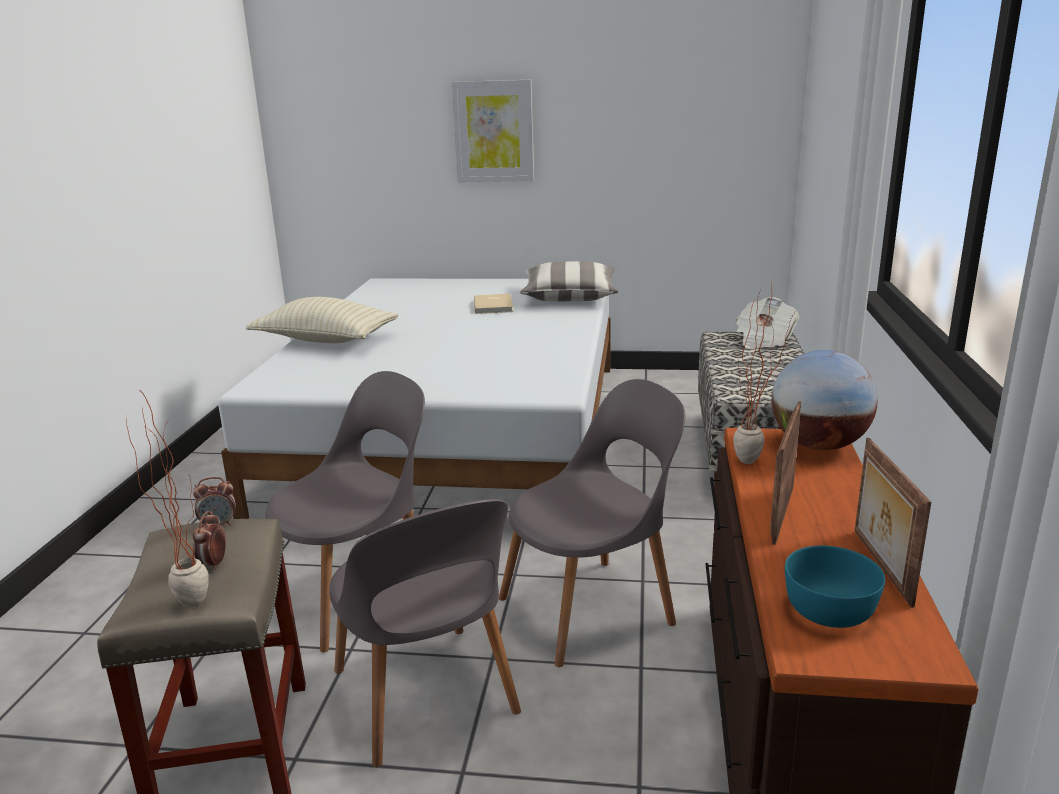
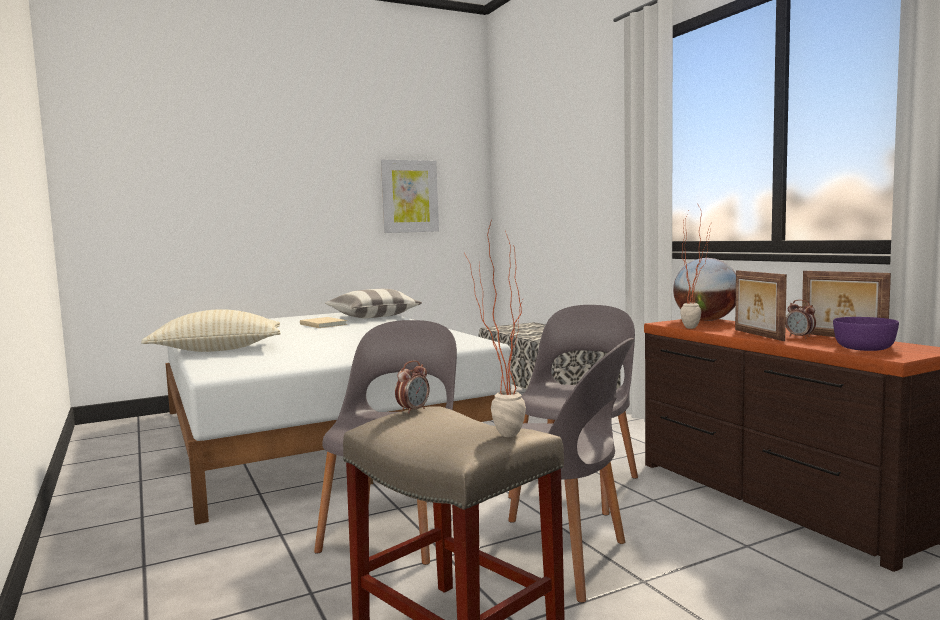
camera: 35 degrees left, 15 degrees down
alarm clock [193,511,226,570] -> alarm clock moved to [786,299,816,339]
picture [452,80,534,182] -> picture moved to [381,160,439,233]
newspaper [736,297,800,349] -> none
turquoise bowl [785,546,885,628] -> purple bowl [833,317,899,351]

